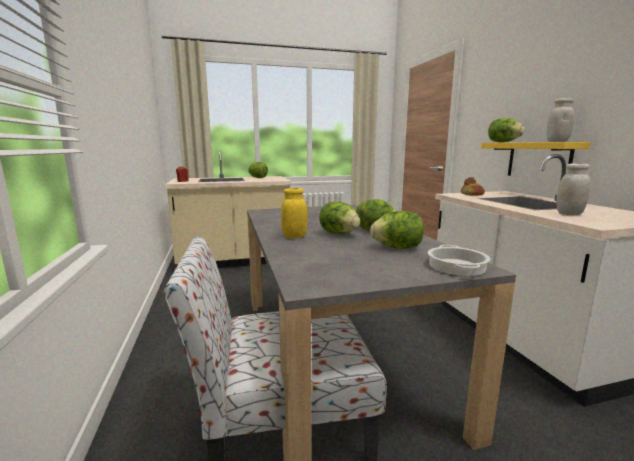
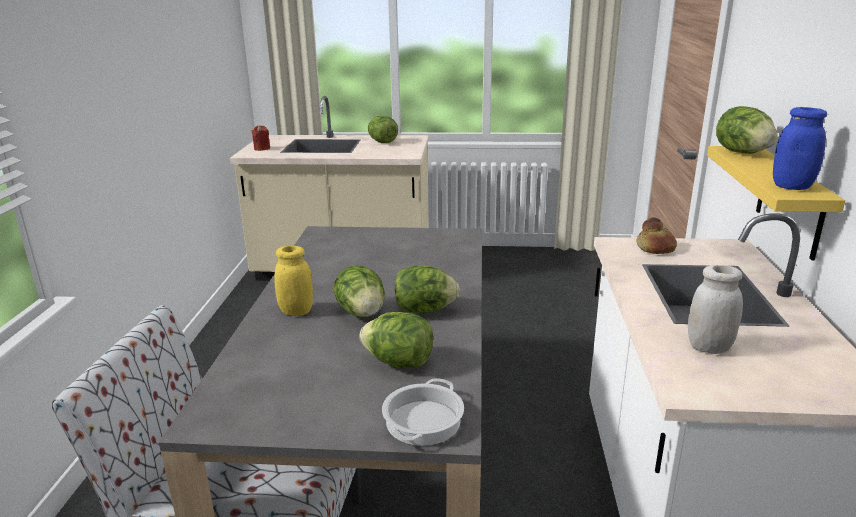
camera: 20 degrees right, 10 degrees up
white jar [547,98,575,142] -> blue jar [773,107,827,190]

